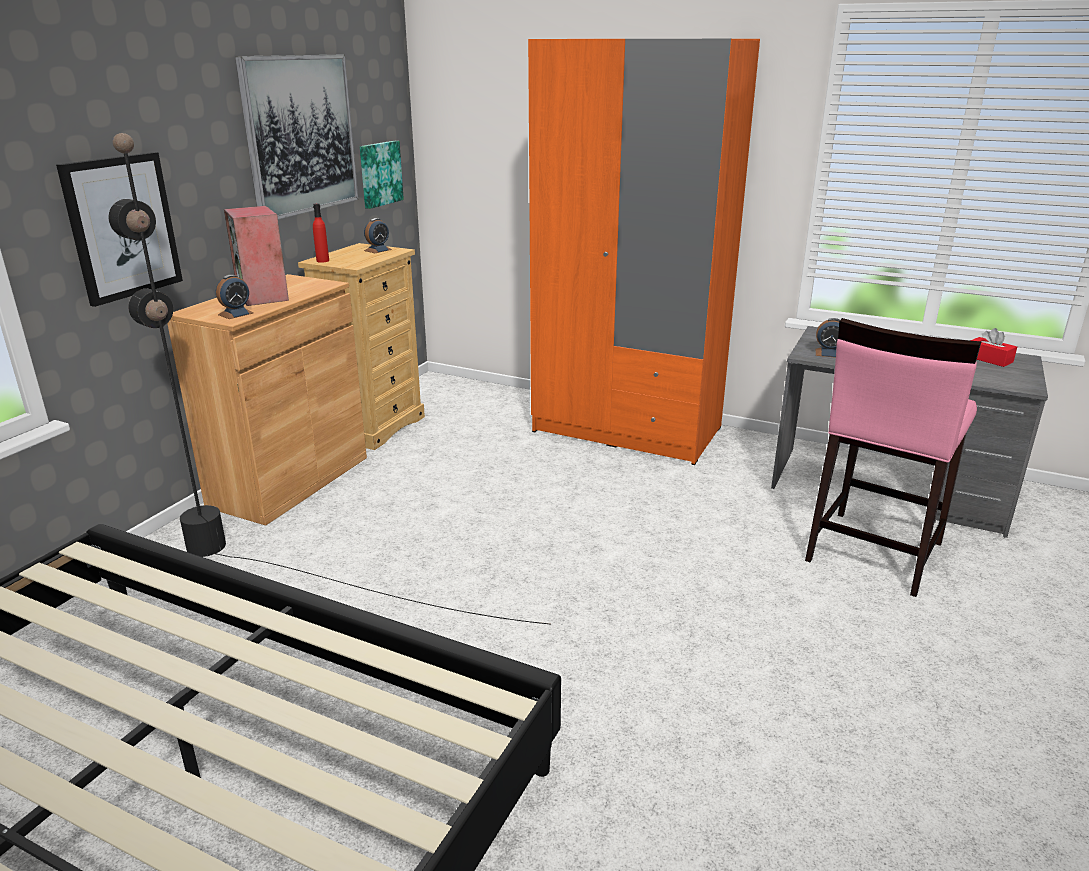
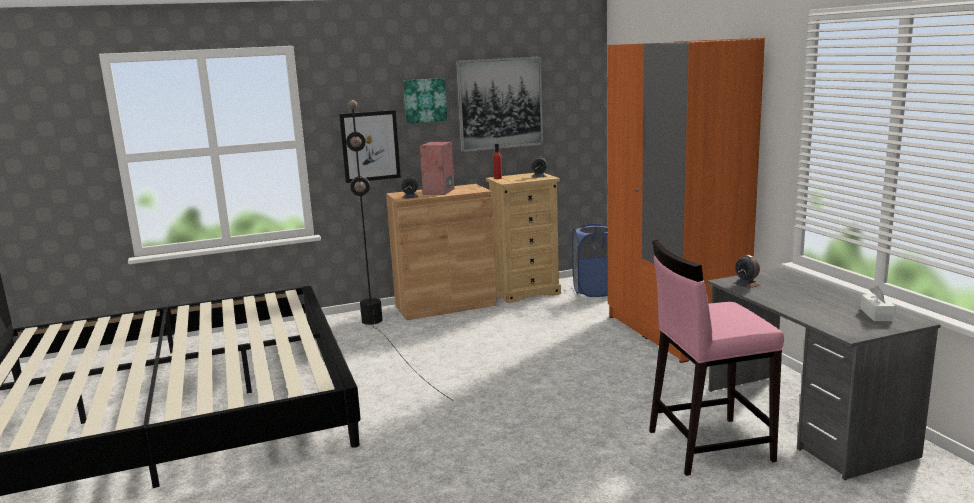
camera: 45 degrees right, 10 degrees down
picture [360,141,404,209] -> picture moved to [403,78,447,124]
red tissue box [970,328,1017,367] -> white tissue box [860,285,896,321]
none -> blue laundry basket [572,224,608,297]

